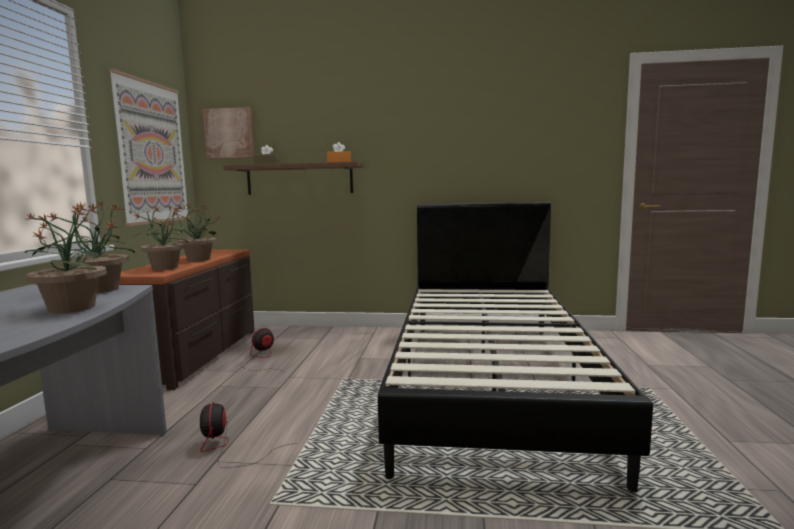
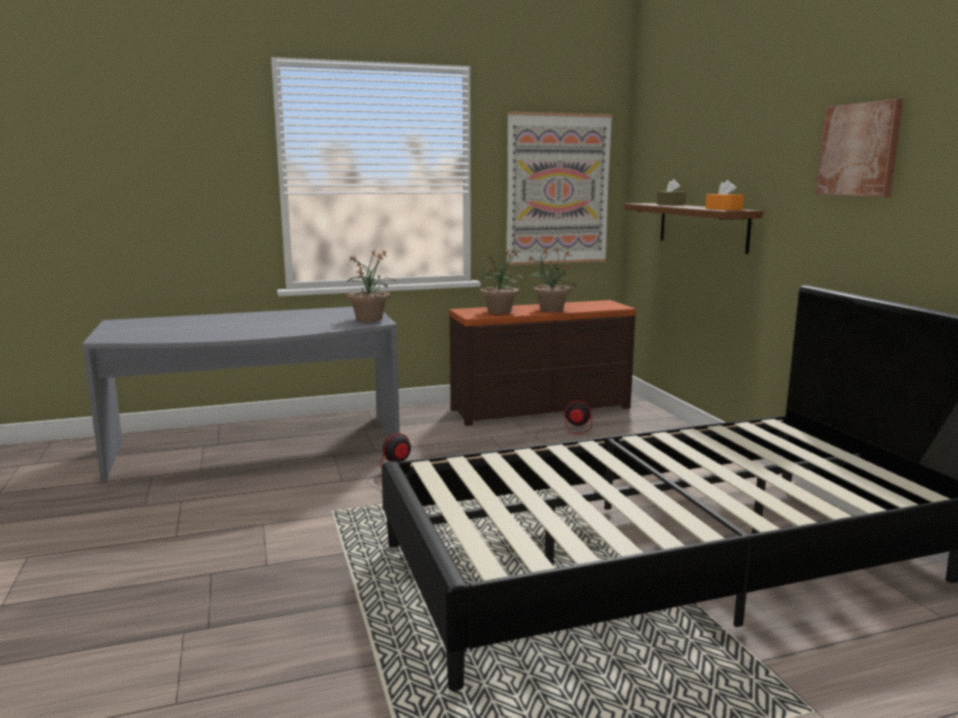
camera: 65 degrees right, 5 degrees up
potted plant [25,204,115,314] -> none
picture [202,107,254,159] -> picture moved to [816,99,903,197]

